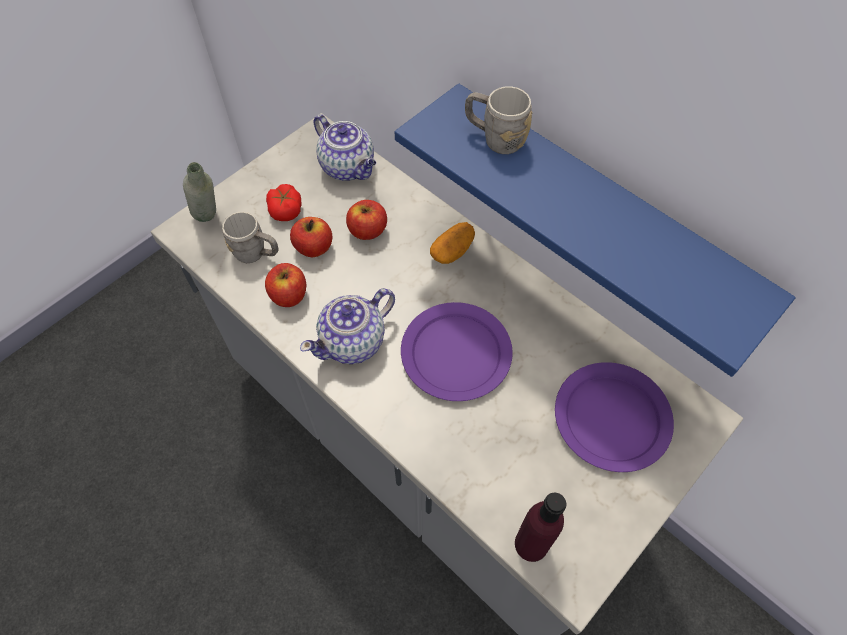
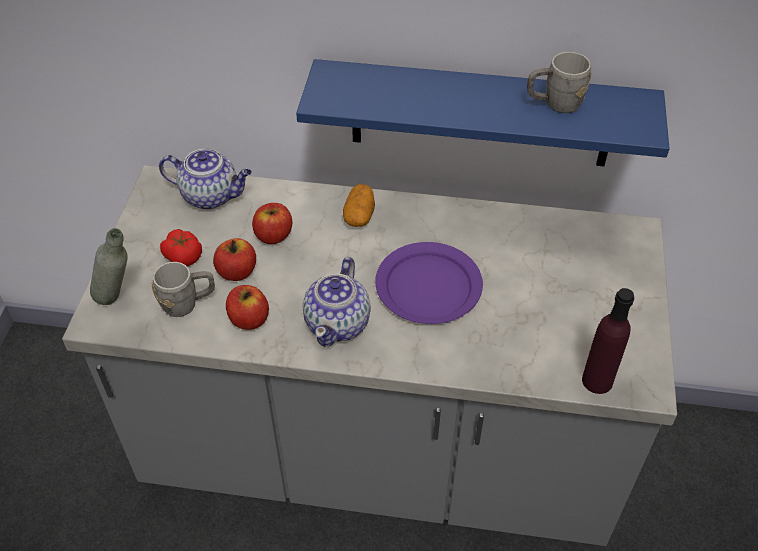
camera: 35 degrees left, 10 degrees down
grey mug [465,86,533,154] -> grey mug moved to [527,52,592,113]
purple plate [555,362,674,472] -> none

